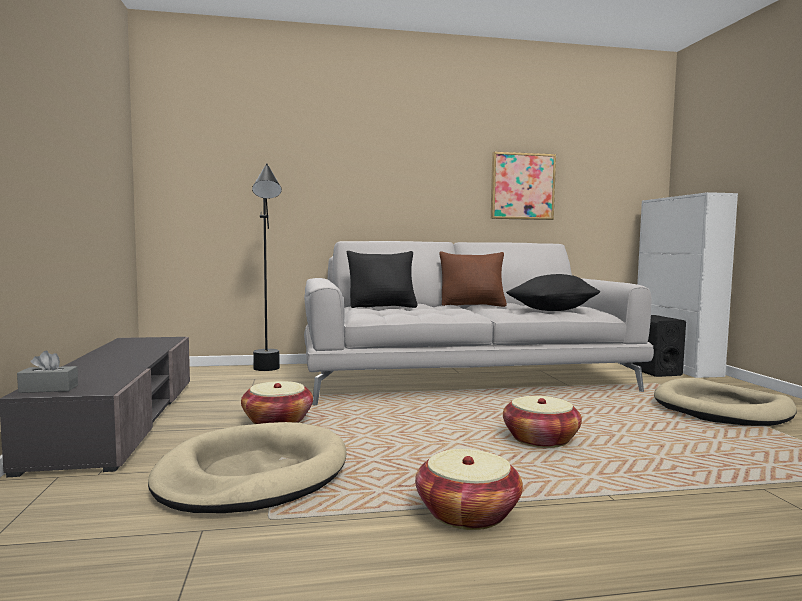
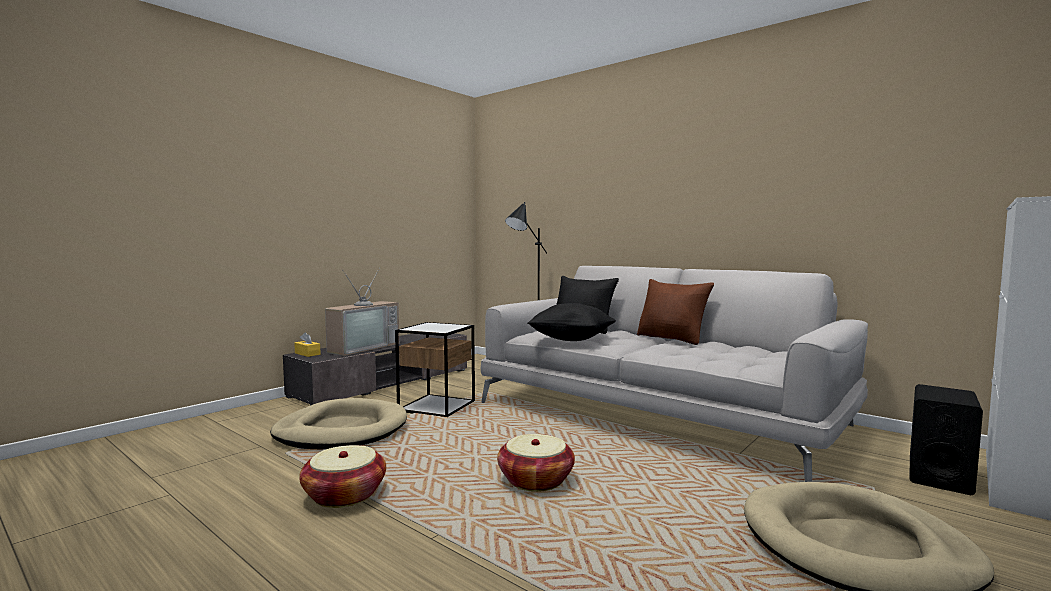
camera: 50 degrees right, 0 degrees up
grey tissue box [17,351,78,393] -> yellow tissue box [294,332,321,357]
basket [241,381,313,424] -> side table [395,322,475,417]
picture [491,152,556,220] -> none
black pillow [506,274,600,311] -> black pillow moved to [528,303,616,341]
none -> television [325,269,399,356]

